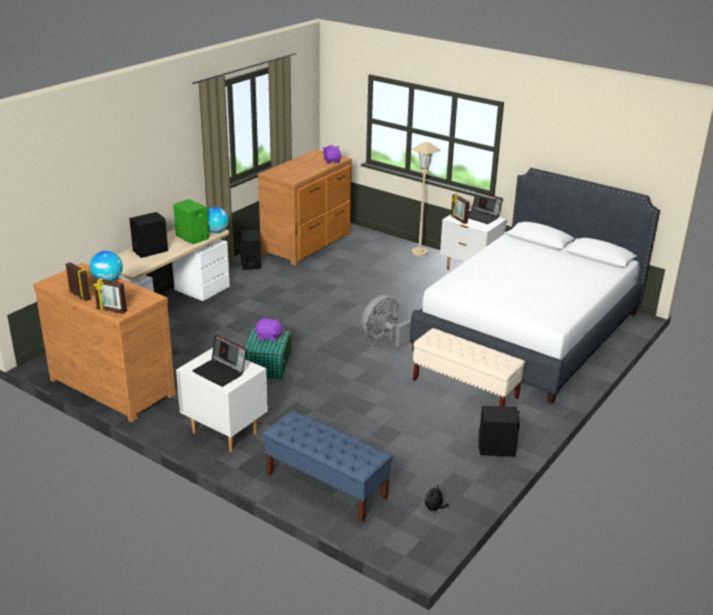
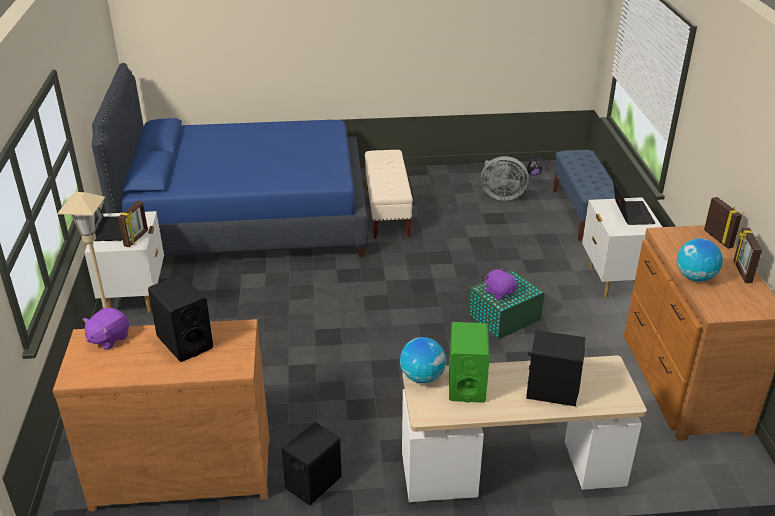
camera: 130 degrees left, 5 degrees up
grey fan [361,295,411,348] -> grey fan moved to [481,156,529,201]
white bed [410,168,660,404] -> blue bed [92,63,368,257]
black speaker [478,406,520,457] -> black speaker moved to [148,275,213,362]

